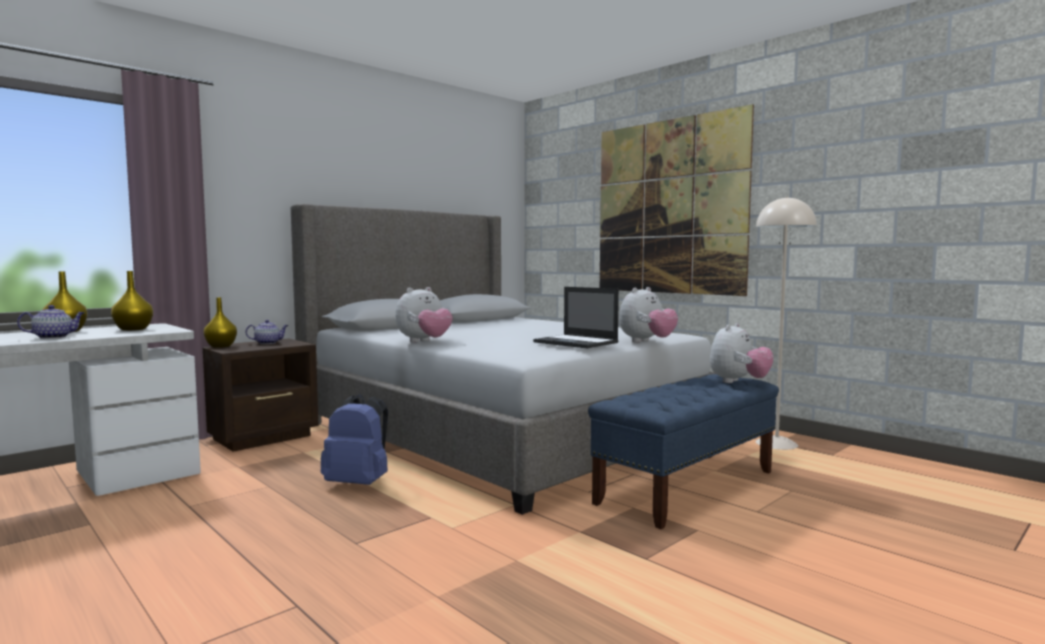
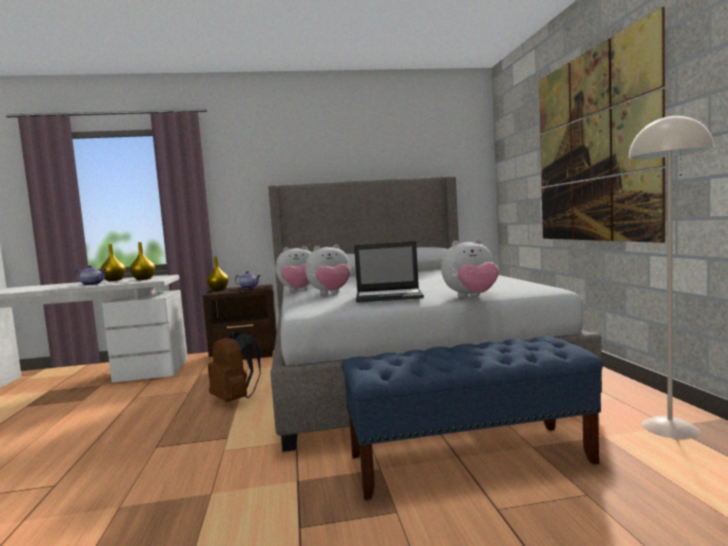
camera: 35 degrees right, 0 degrees up
blue backpack [321,394,388,485] -> brown backpack [208,331,261,402]
laptop [533,287,619,348] -> laptop turned 75 degrees counterclockwise [354,241,424,303]
plush toy [710,323,774,383] -> plush toy moved to [305,244,351,294]

